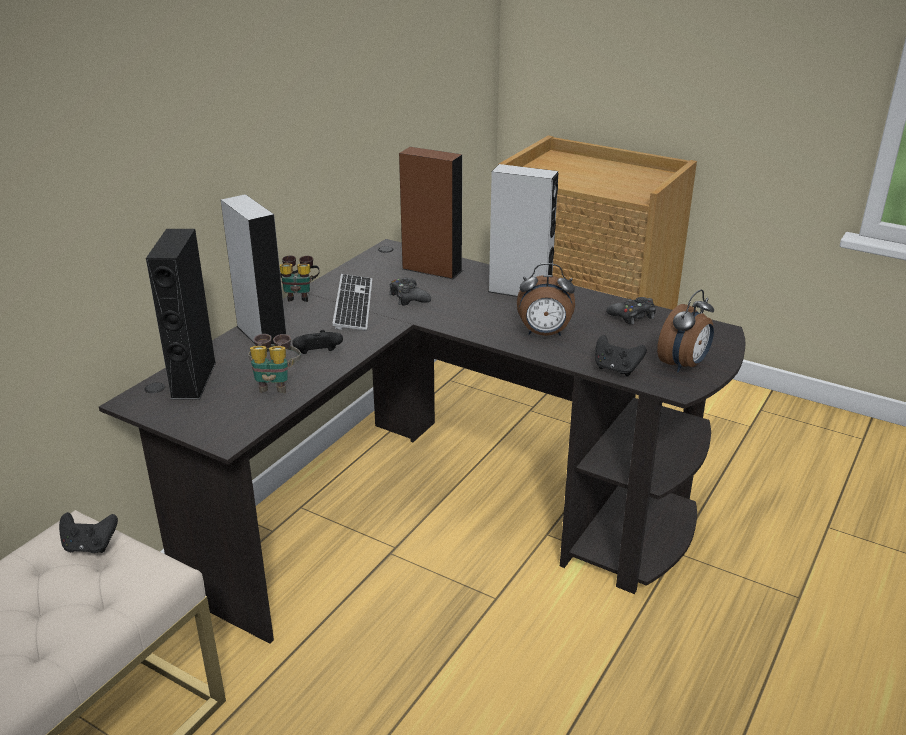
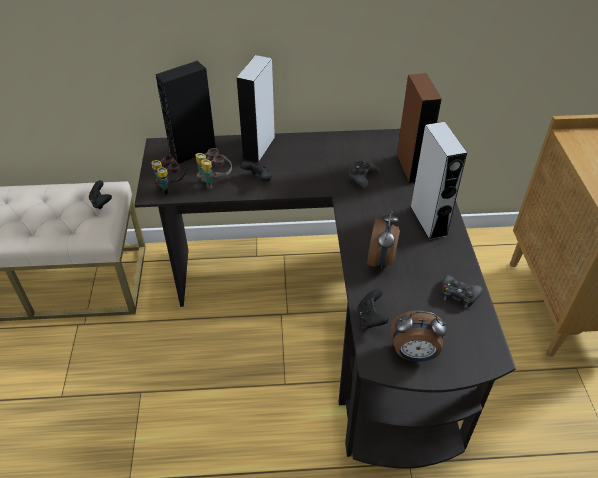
camera: 55 degrees right, 15 degrees up
binoculars [279,255,320,302] -> binoculars moved to [151,156,186,194]
keyboard [332,274,372,331] -> none
alarm clock [517,263,575,336] -> alarm clock turned 135 degrees counterclockwise [367,211,400,270]

